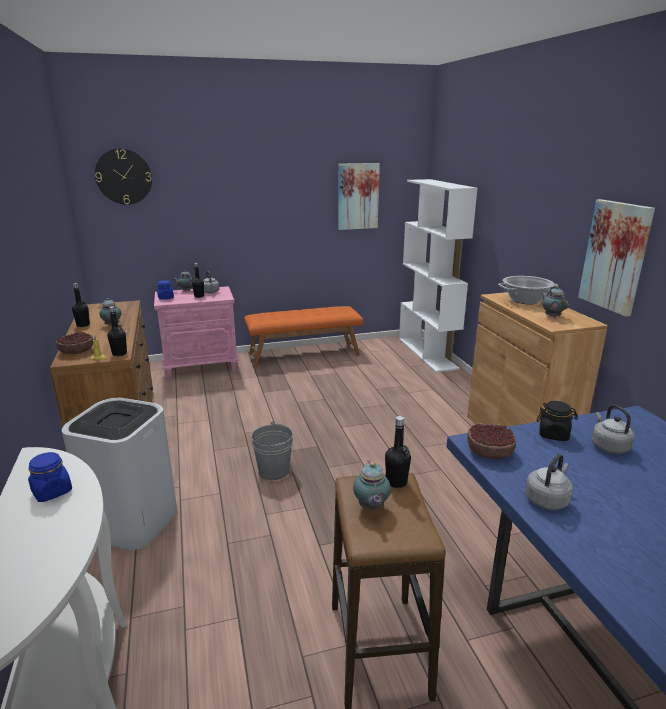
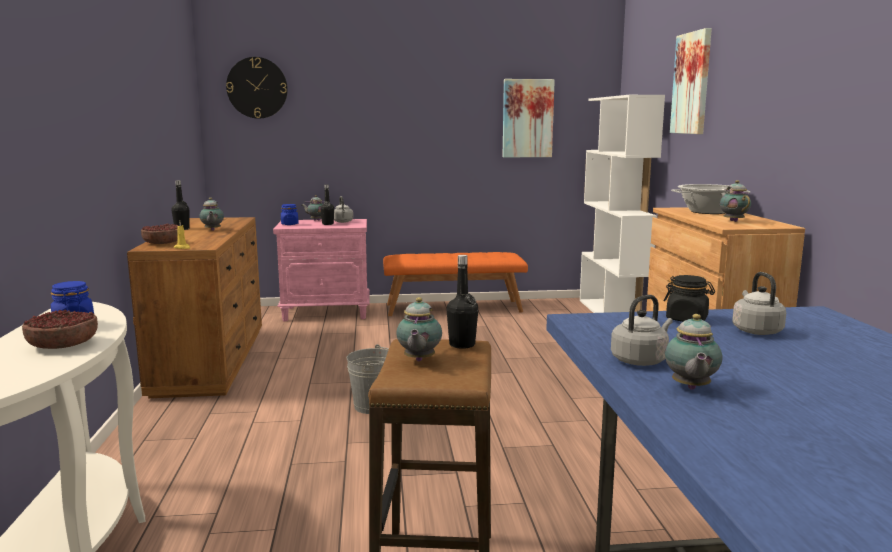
camera: 10 degrees right, 10 degrees down
white trash can [62,398,177,550] -> none
black bottle [107,306,127,356] -> none
bowl [467,424,516,459] -> bowl moved to [22,310,98,349]
picture [578,199,655,317] -> picture moved to [670,28,712,134]
none -> teapot [665,314,723,390]

